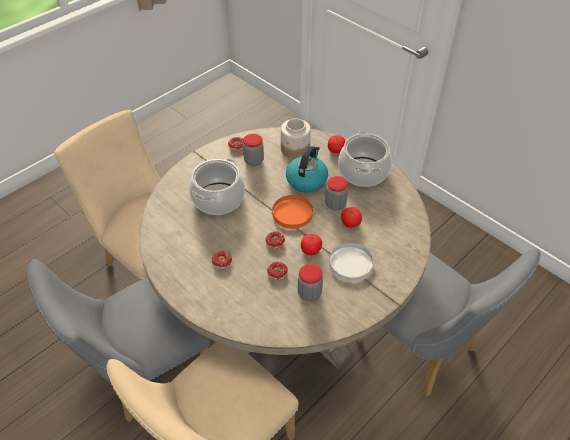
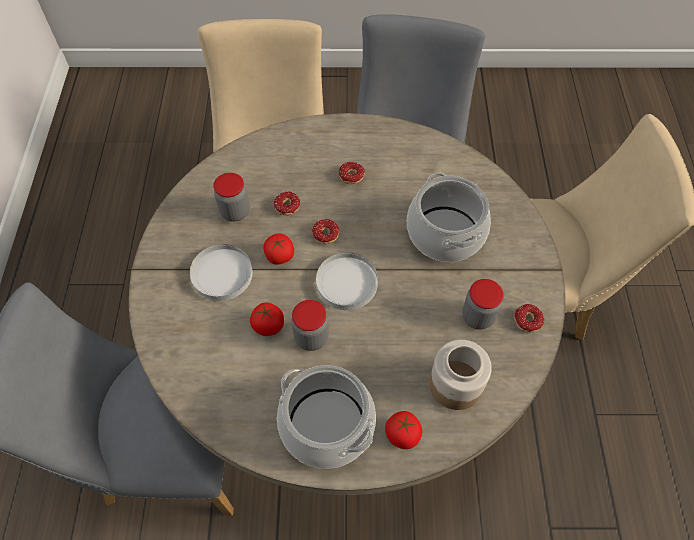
camera: 135 degrees right, 10 degrees up
orange plate [272,195,313,229] -> white plate [316,252,378,310]
kettle [286,146,328,193] -> none

